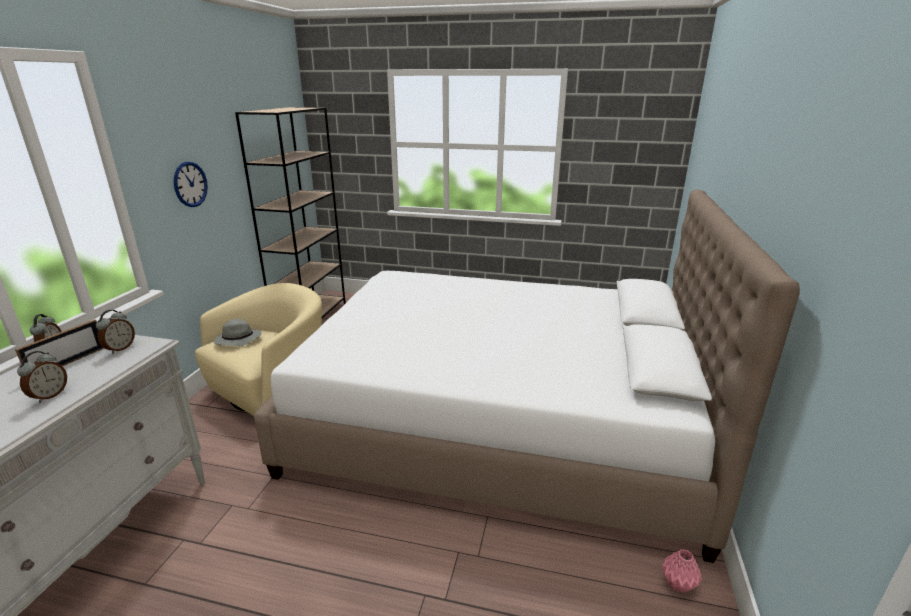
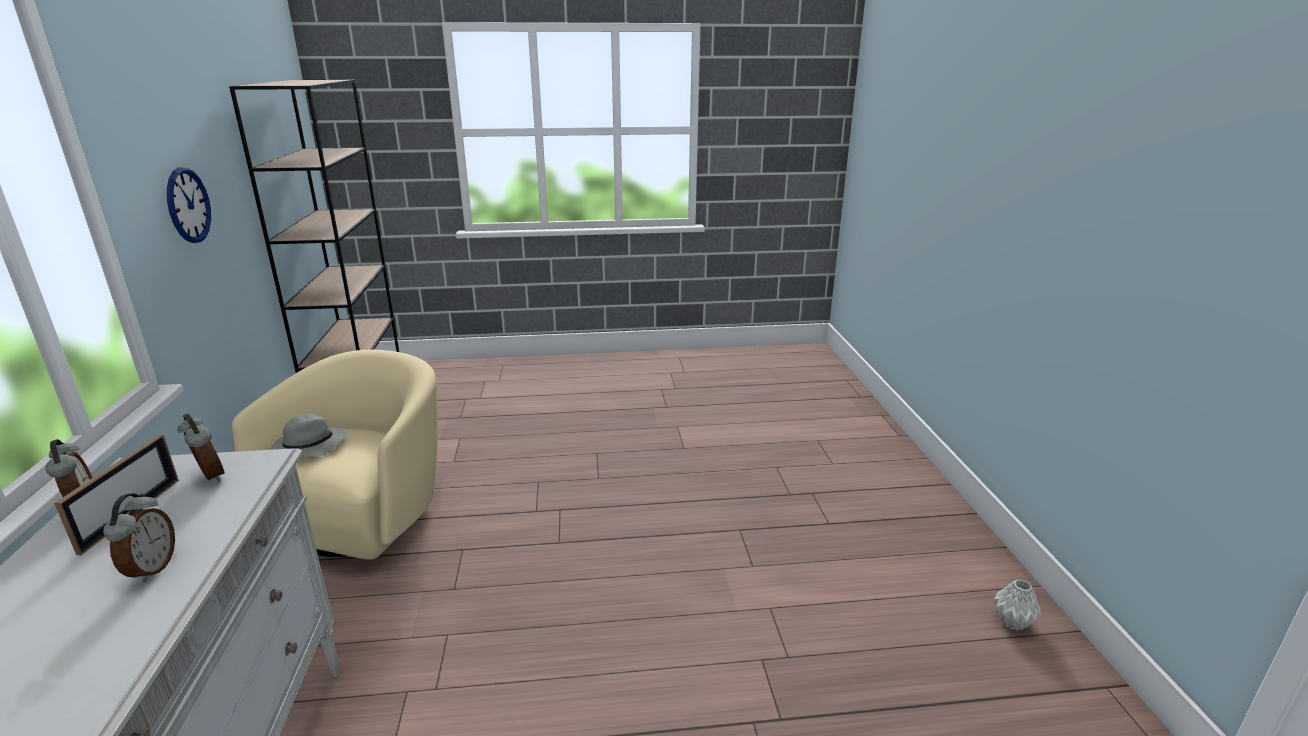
camera: 20 degrees left, 0 degrees up
alarm clock [96,310,135,354] -> alarm clock turned 45 degrees counterclockwise [178,414,225,482]
white bed [254,190,800,563] -> none
pink vase [662,549,702,593] -> grey vase [993,579,1041,631]

